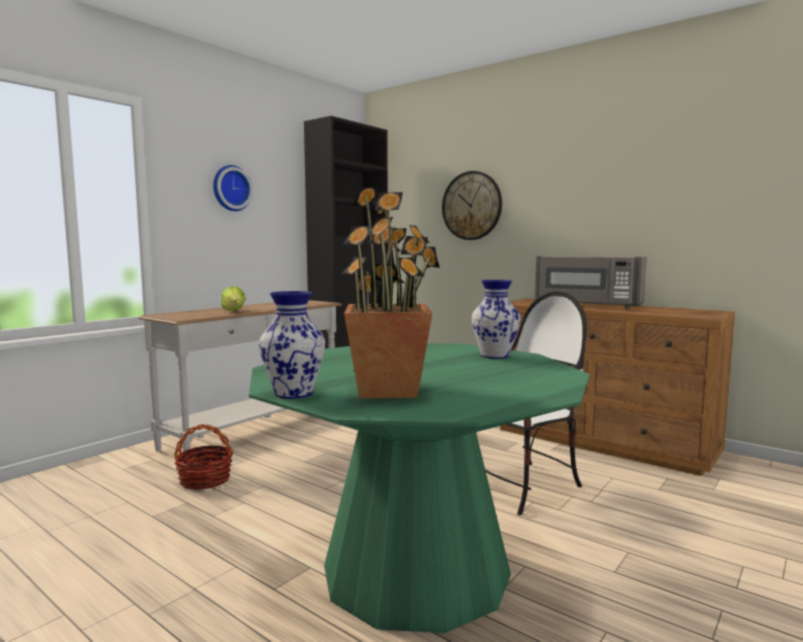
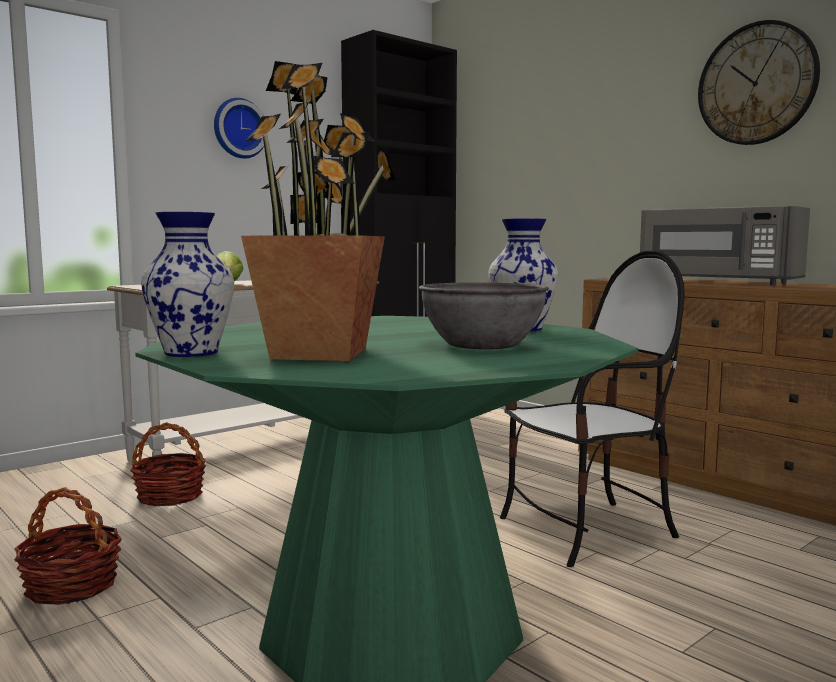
camera: 10 degrees right, 0 degrees up
wall clock [442,171,502,240] -> wall clock moved to [698,20,820,145]
none -> basket [14,487,122,605]
none -> grey bowl [419,282,549,349]

